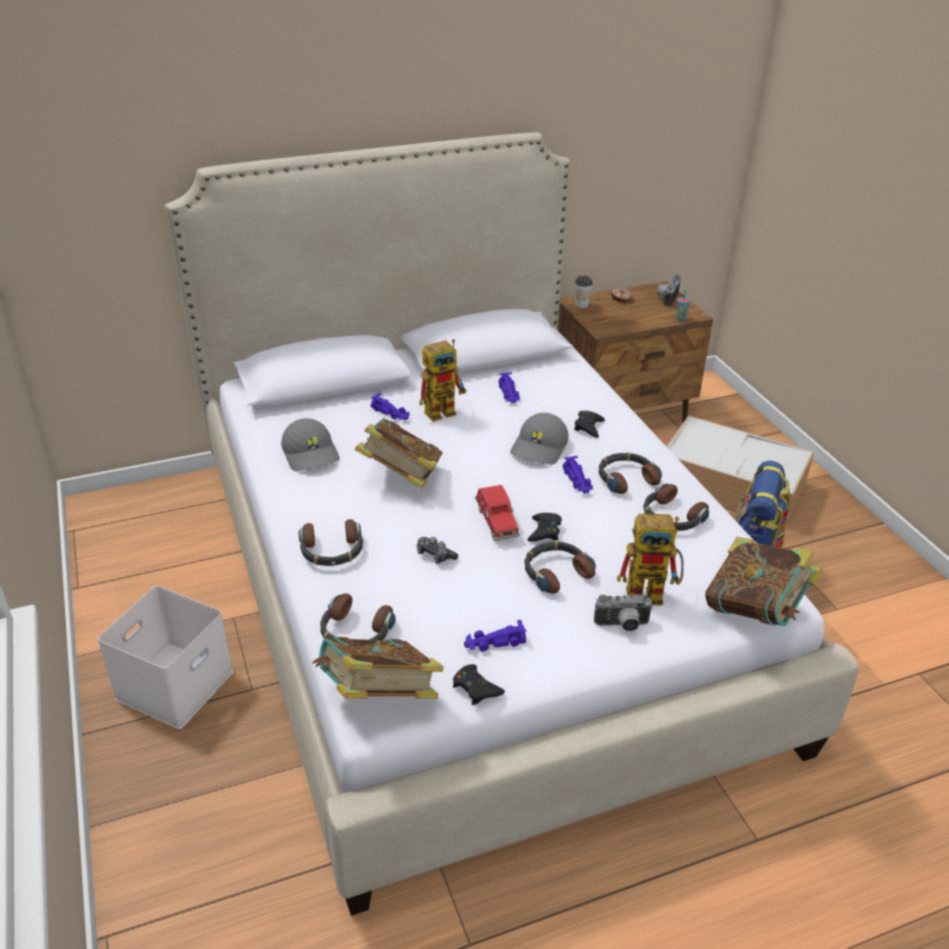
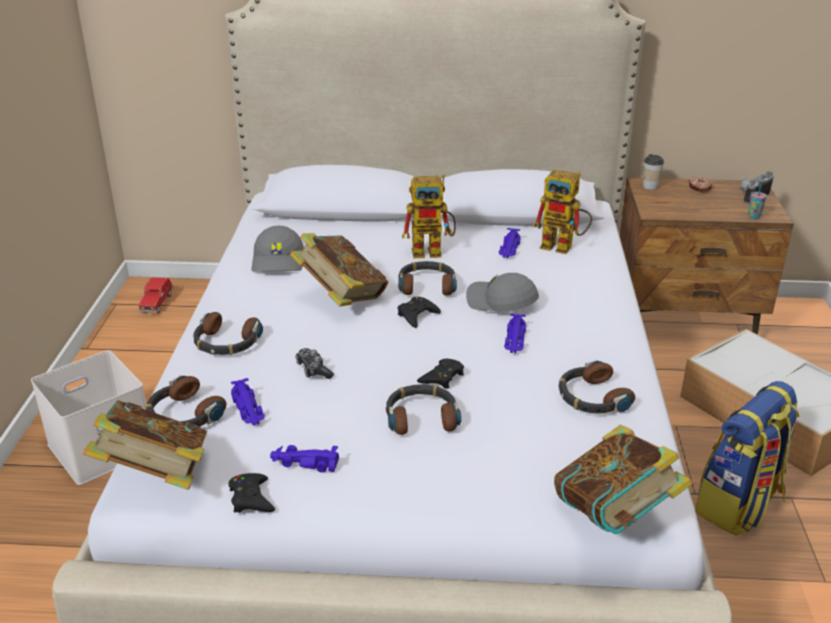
camera: 25 degrees right, 5 degrees down
purple toy car [371,393,410,420] -> purple toy car moved to [231,378,265,425]
red toy car [475,485,520,541] -> red toy car moved to [138,277,174,313]
grey cap [510,413,569,464] -> grey cap turned 75 degrees clockwise [466,273,539,312]
black game controller [574,410,605,438] -> black game controller moved to [398,296,441,328]
camera [594,594,653,632] -> none
headphones [599,452,662,494] -> headphones moved to [398,261,457,296]
toy robot [617,514,684,606] -> toy robot moved to [533,169,592,254]

